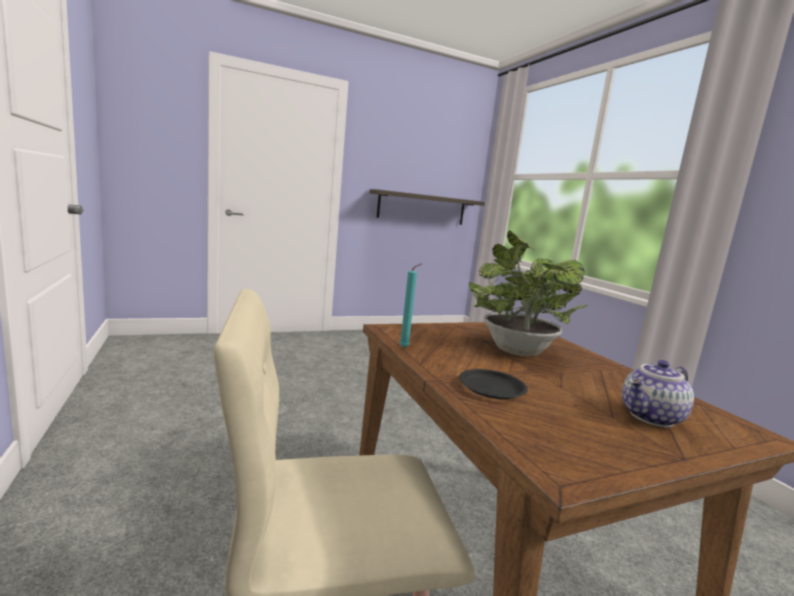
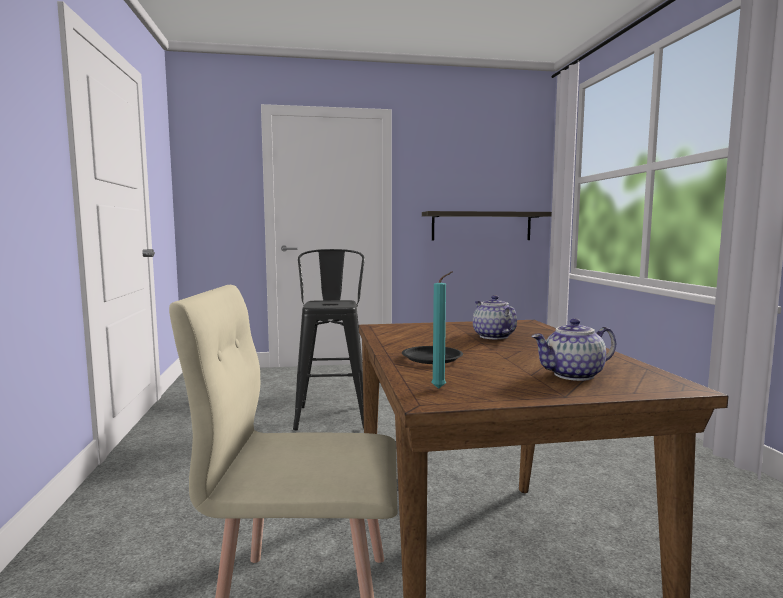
camera: 15 degrees right, 5 degrees down
turquoise candle [399,263,423,348] -> turquoise candle moved to [431,271,453,389]
potted plant [469,230,588,356] -> teapot [473,295,517,340]
none -> black stool [293,249,365,430]

